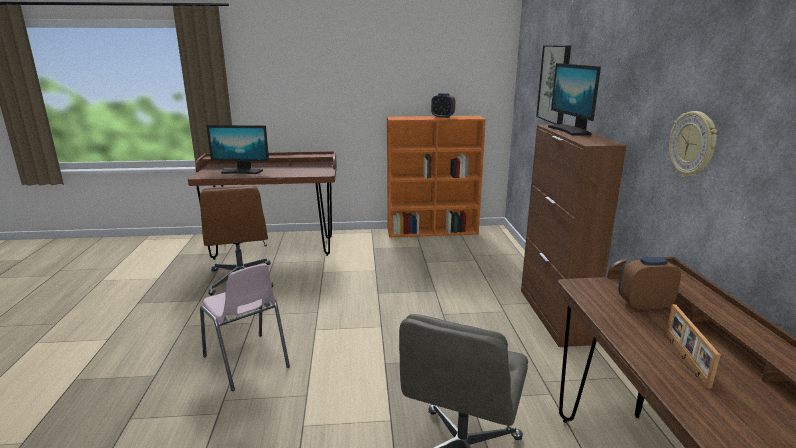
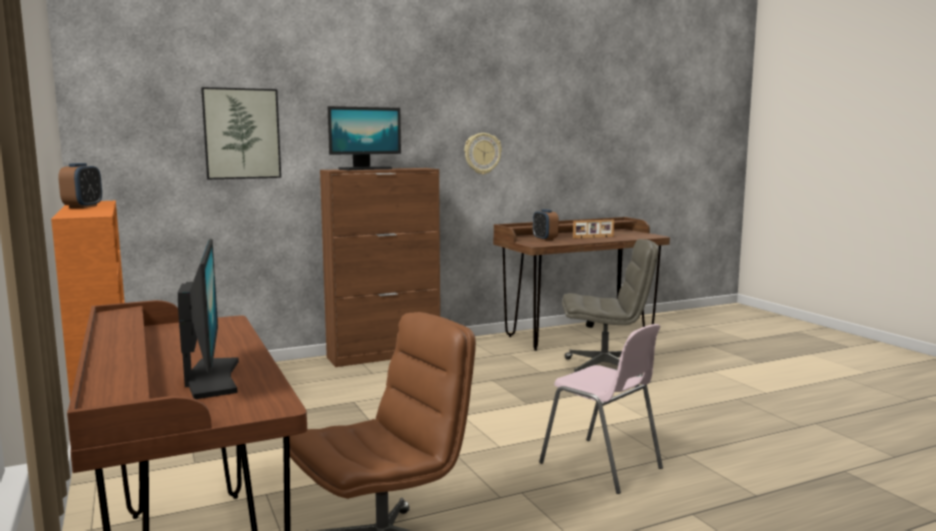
camera: 110 degrees left, 10 degrees down
pink chair [200,264,290,391] -> pink chair turned 105 degrees clockwise [539,324,663,494]

